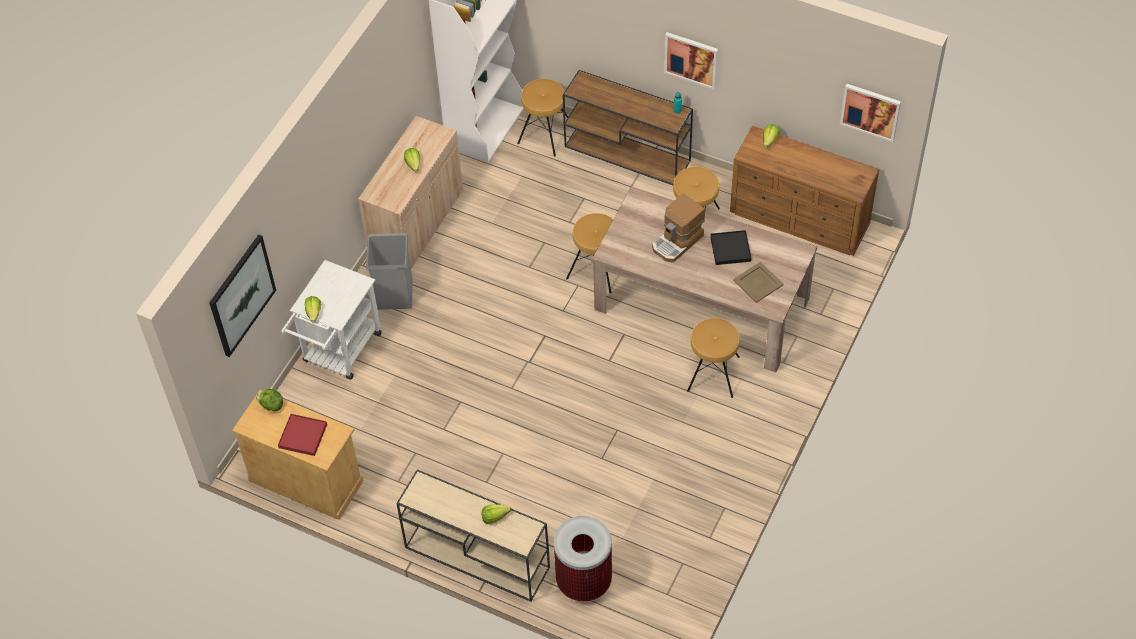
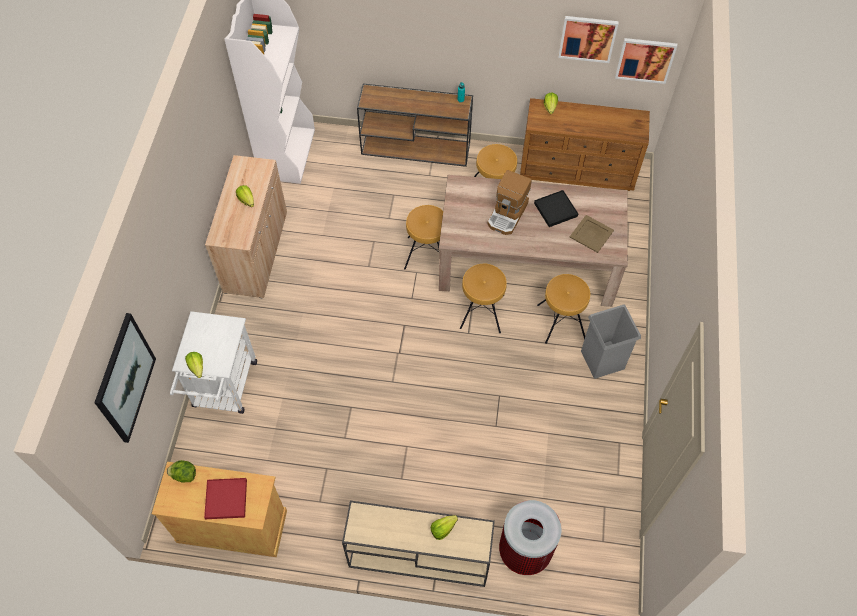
camera: 20 degrees left, 5 degrees up
grey trash can [366,233,413,310] -> grey trash can moved to [581,304,641,379]
brown stool [517,79,568,157] -> brown stool moved to [460,264,507,333]
picture [664,32,718,89] -> picture moved to [558,16,619,63]

